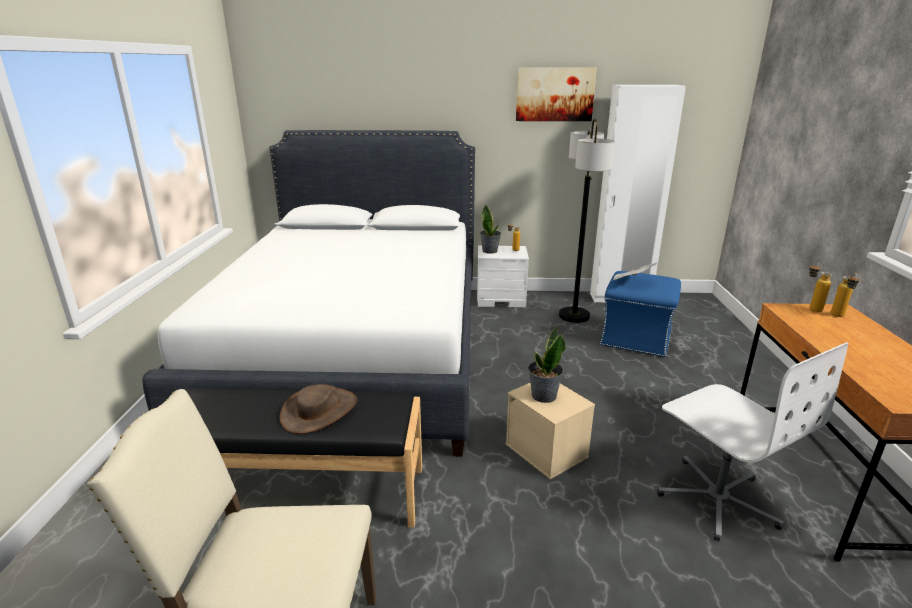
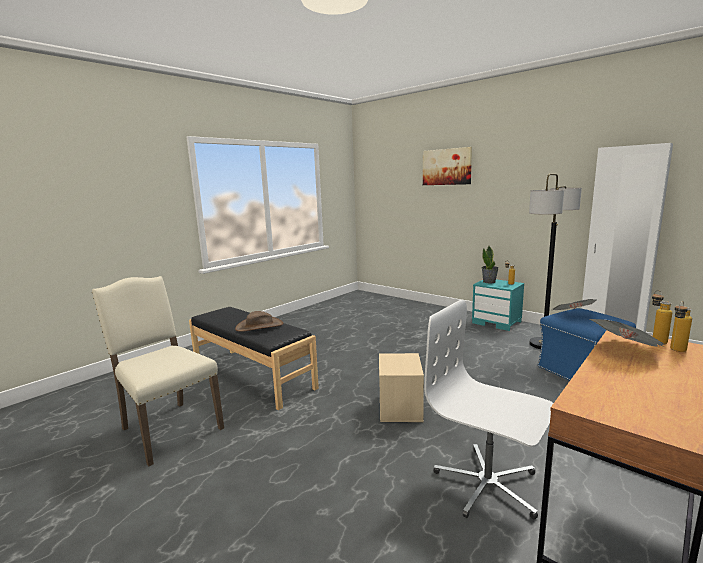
camera: 40 degrees right, 10 degrees down
white bed [142,130,475,456] -> none
white nightstand [477,246,529,307] -> turquoise nightstand [472,279,524,331]
picture [516,67,597,121] -> picture moved to [423,147,472,185]
potted plant [528,325,566,403] -> none
white office chair [657,342,848,541] -> white office chair turned 120 degrees clockwise [424,300,553,520]
none -> newspaper [589,319,664,347]

